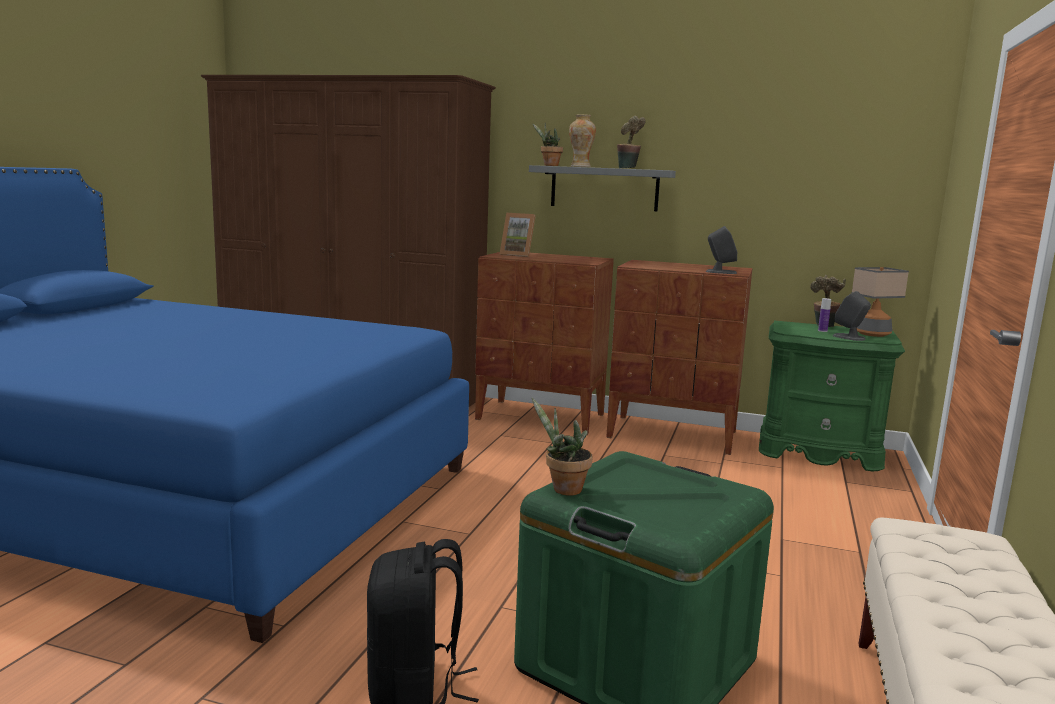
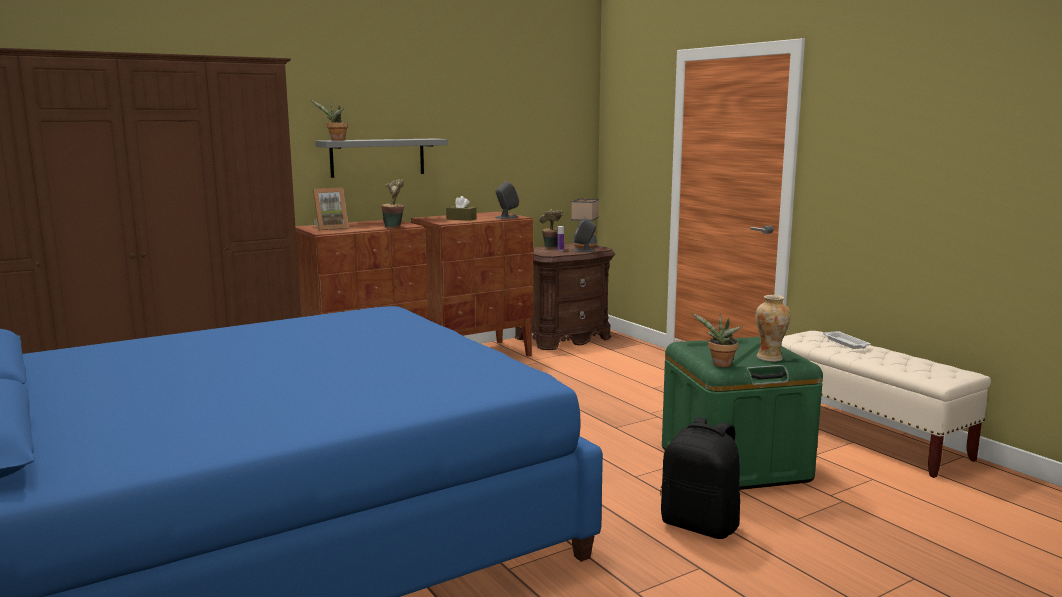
camera: 50 degrees left, 0 degrees up
vase [569,114,596,167] -> vase moved to [756,295,791,362]
potted plant [617,116,646,168] -> potted plant moved to [382,179,404,227]
green nightstand [759,321,905,471] -> brown nightstand [515,243,615,350]
none -> brown tissue box [446,196,477,221]
none -> white tray [823,331,871,349]

